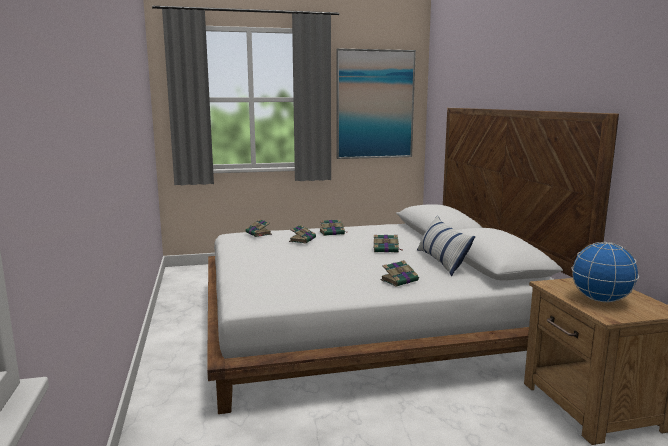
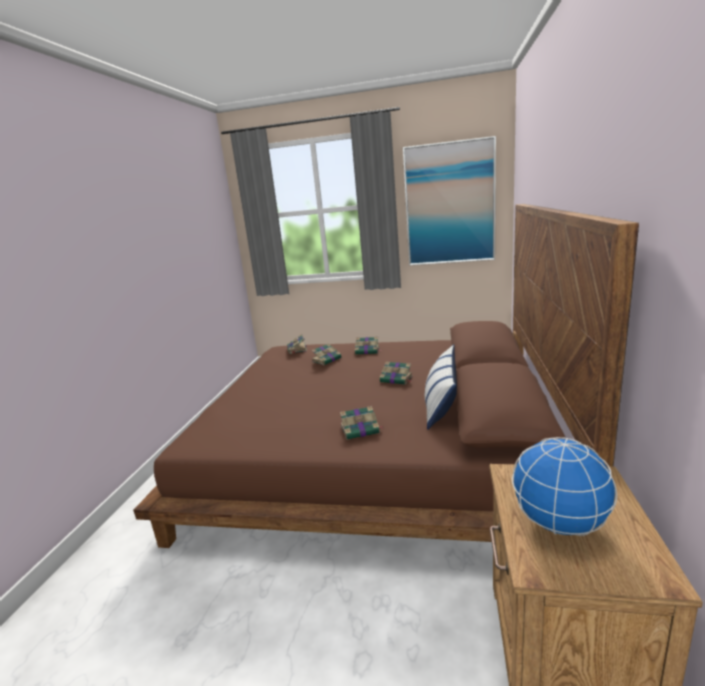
camera: 25 degrees right, 5 degrees up
white bed [207,108,619,414] -> brown bed [133,204,639,548]

